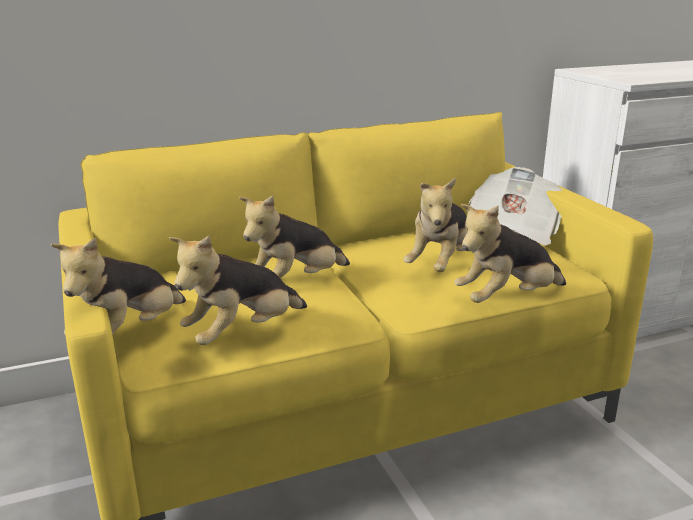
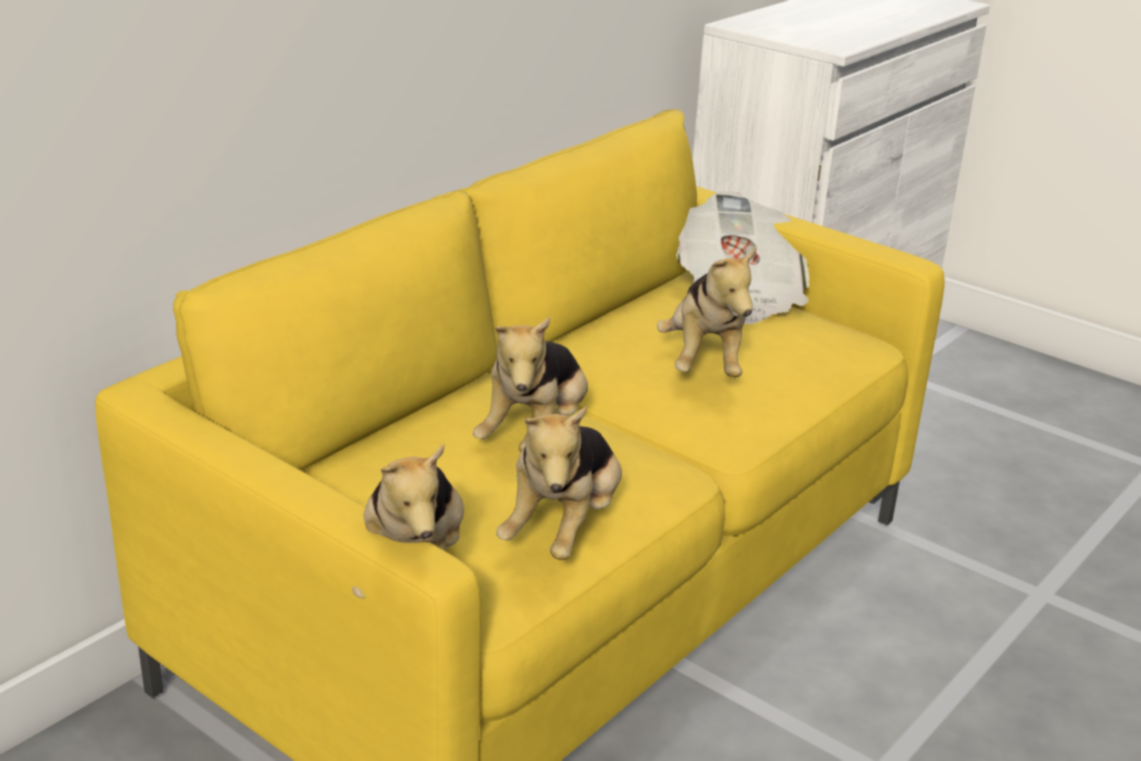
camera: 30 degrees left, 5 degrees up
plush toy [454,204,566,303] -> none

